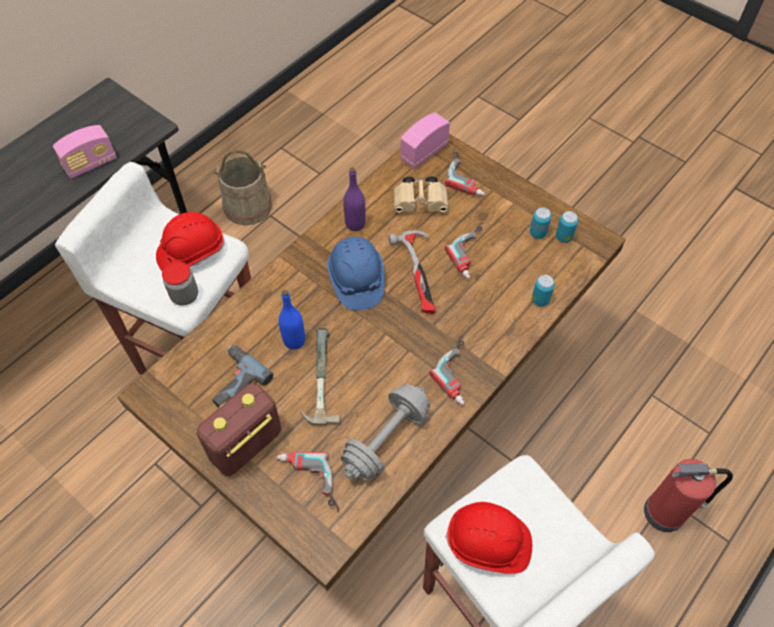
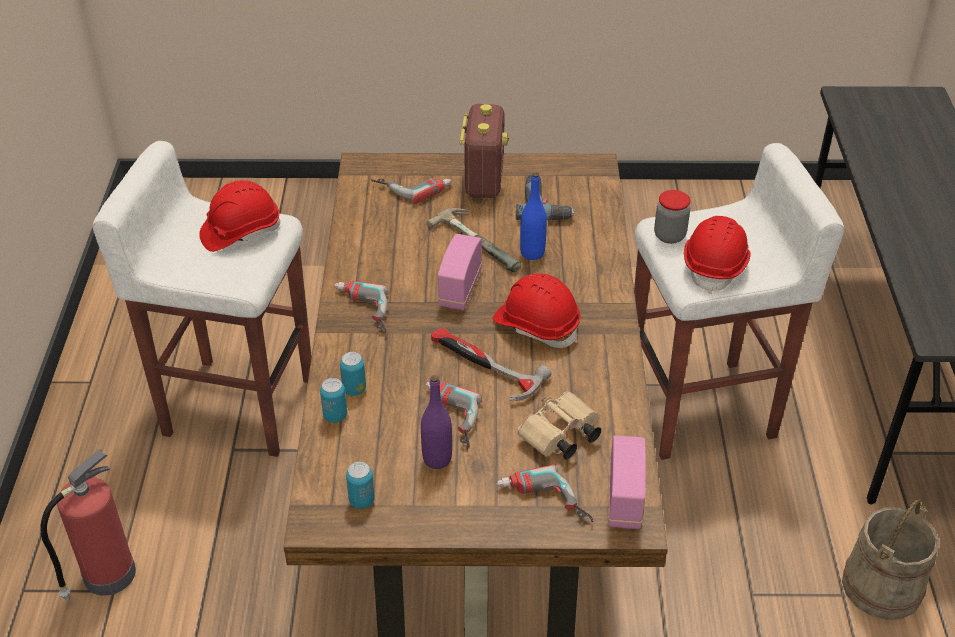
camera: 140 degrees right, 15 degrees down
radio [53,125,117,179] -> radio moved to [438,234,482,310]
blue hard hat [327,237,385,310] -> red hard hat [493,273,581,348]
grey dumbbell [341,384,430,481] -> none
purple bottle [343,168,366,231] -> purple bottle moved to [421,375,452,469]
can [530,207,551,239] -> can moved to [340,352,366,396]

